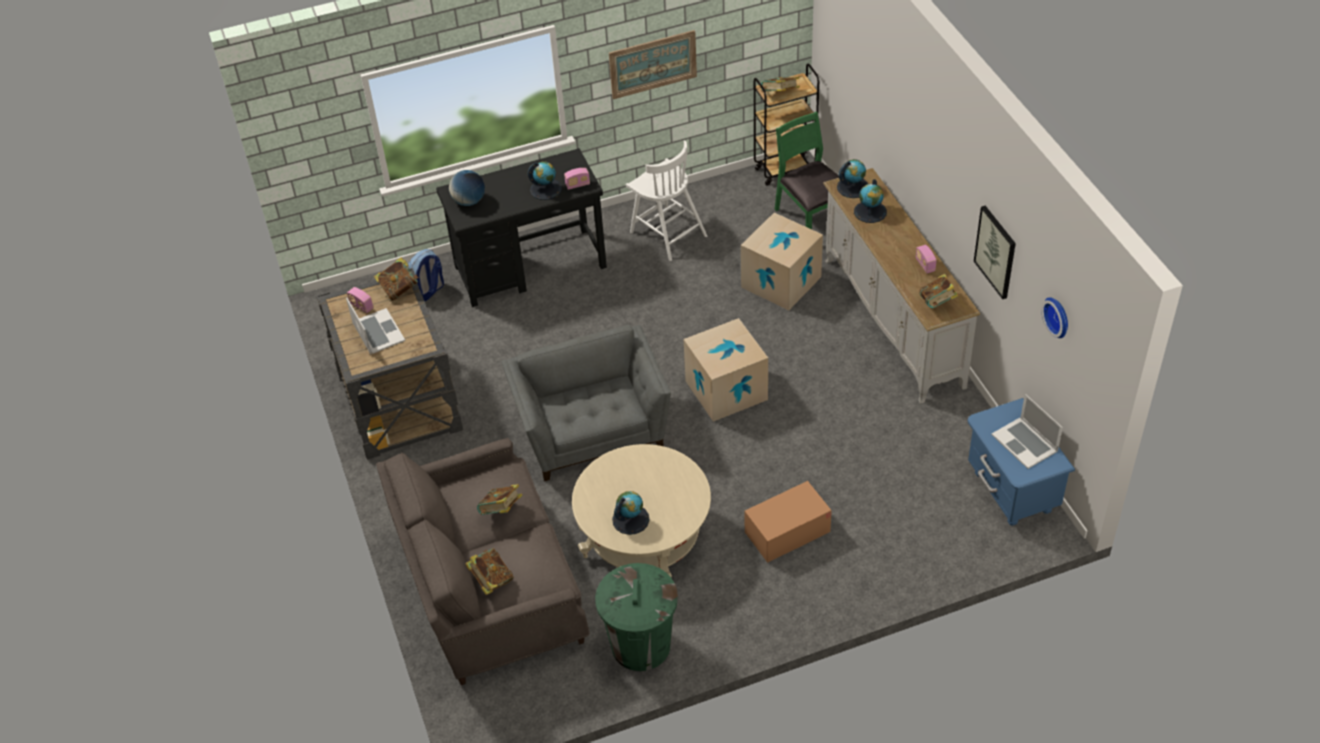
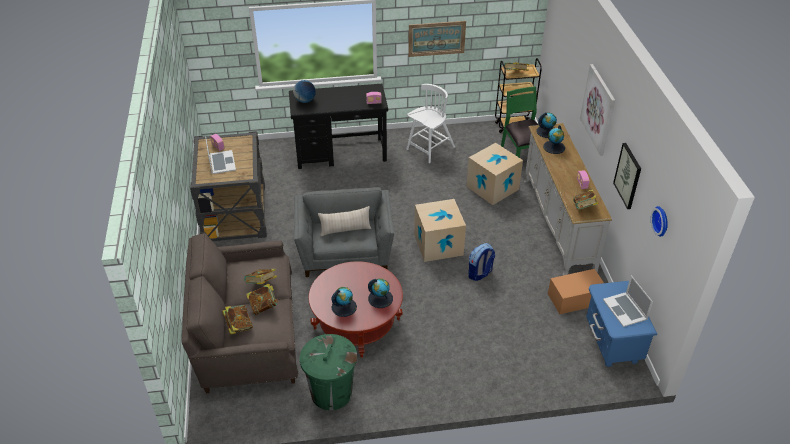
camera: 10 degrees right, 5 degrees down
book [374,257,419,301] -> book moved to [246,284,278,315]
backpack [408,249,444,301] -> backpack moved to [468,243,495,281]
globe [528,162,562,200] -> globe moved to [368,278,393,308]
beige coffee table [572,444,711,578] -> red coffee table [309,261,403,358]
white chair [626,140,707,261] -> white chair turned 105 degrees counterclockwise [406,84,455,163]
cardboard box [744,481,832,563] -> cardboard box moved to [548,269,604,314]
none -> beige pillow [318,206,371,236]
none -> picture [580,64,615,156]

